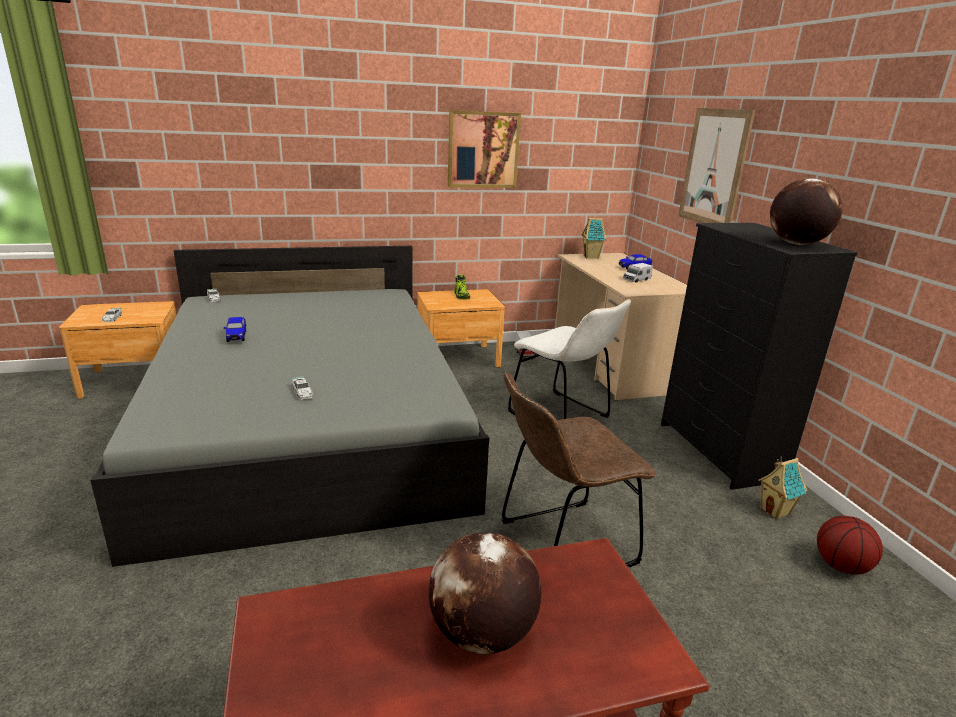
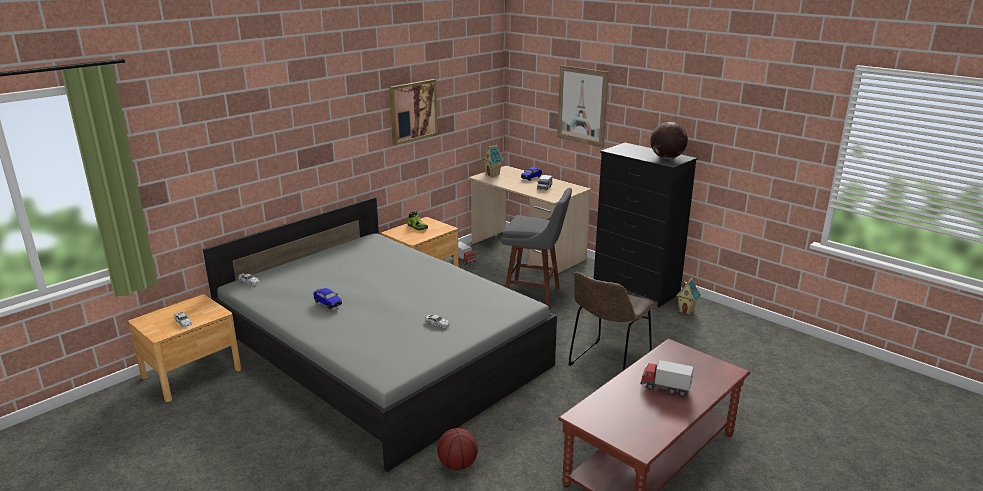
camera: 30 degrees left, 0 degrees up
globe [429,532,542,655] -> toy truck [641,360,694,397]
white chair [508,299,631,419] -> grey stool [502,188,572,310]
basketball [817,516,883,575] -> basketball moved to [437,428,478,470]

